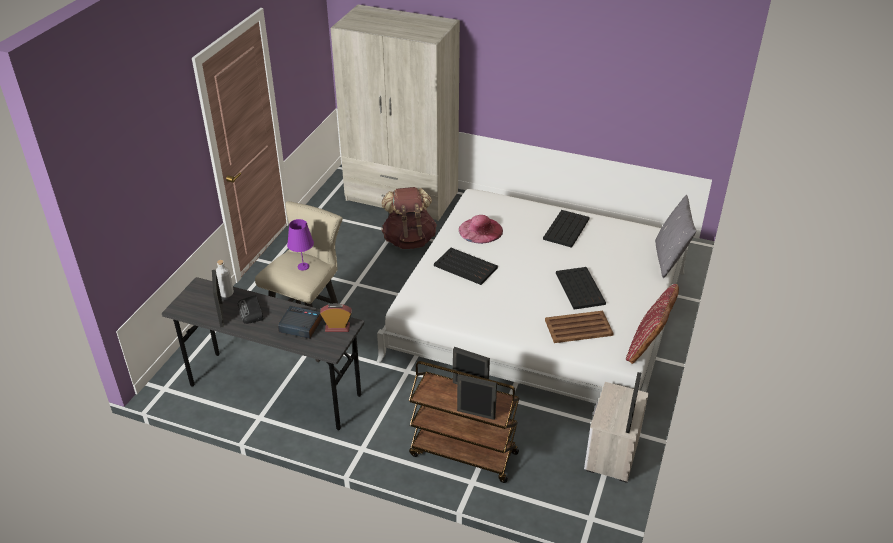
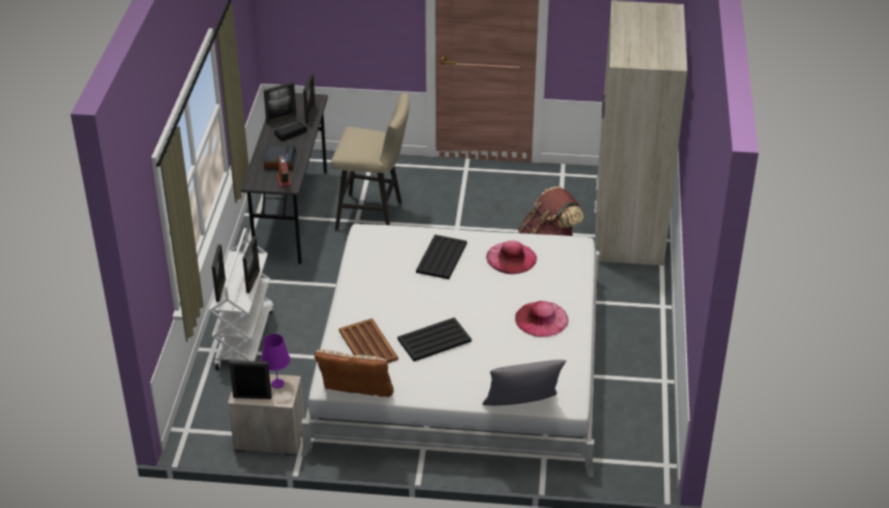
camera: 75 degrees right, 0 degrees up
grey bottle [216,260,234,298] -> picture frame [303,74,315,124]
purple table lamp [287,219,314,271] -> purple table lamp moved to [261,334,290,389]
brown cart [409,361,519,483] -> white cart [209,228,273,370]
black tray [543,210,589,248] -> pink hat [515,301,568,337]
red pillow [626,284,679,364] -> beige pillow [314,349,394,397]

